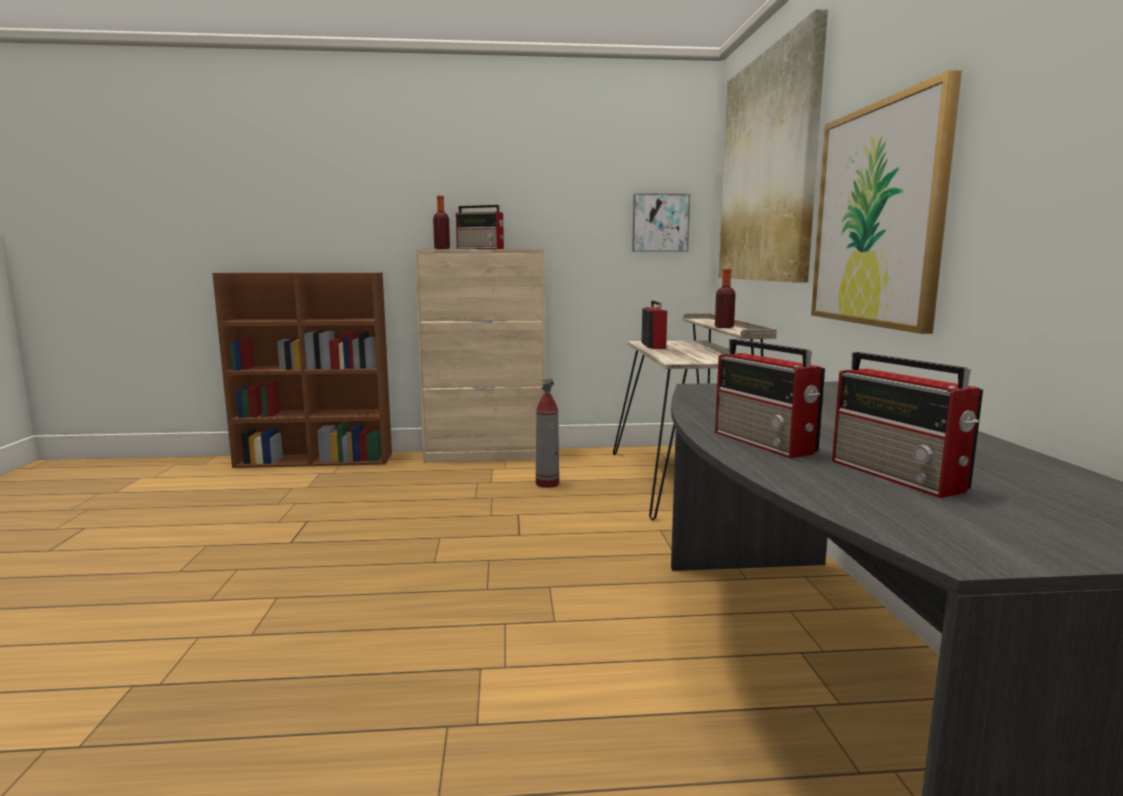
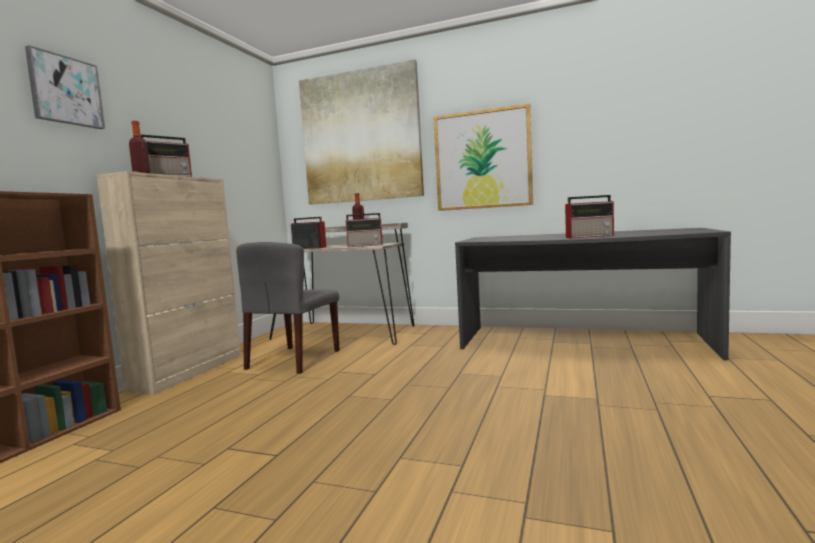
camera: 65 degrees left, 5 degrees down
fire extinguisher [536,378,559,488] -> grey chair [236,242,340,374]
picture [632,193,690,252] -> picture moved to [25,45,105,129]
radio [832,352,983,498] -> radio moved to [346,213,383,247]

